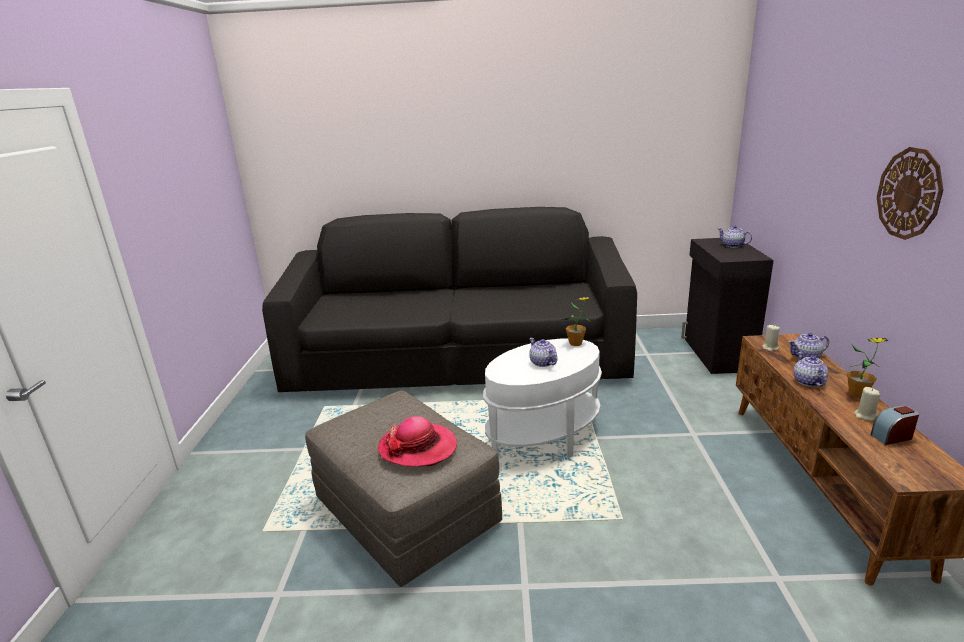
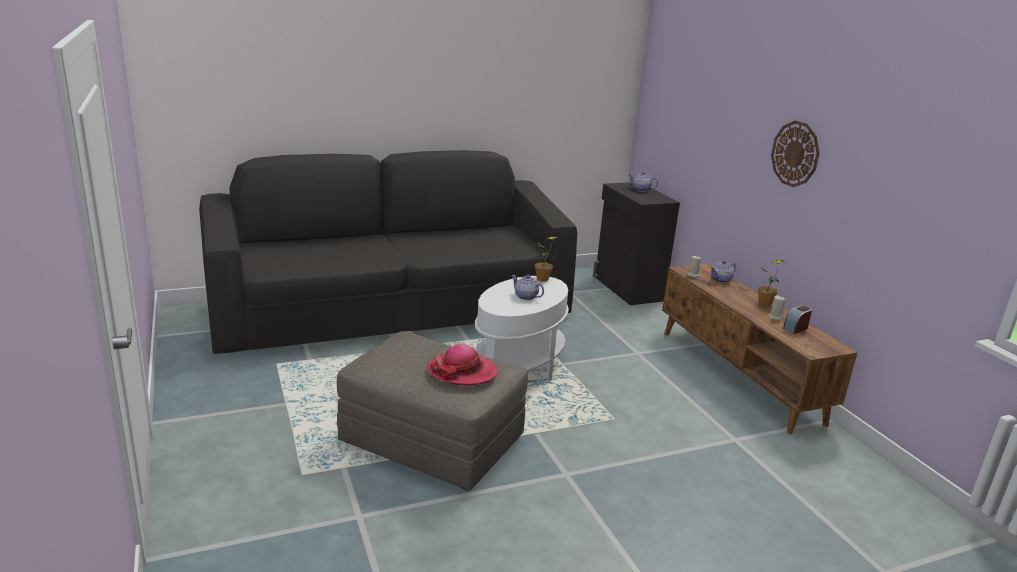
camera: 25 degrees left, 0 degrees up
teapot [794,352,828,387] -> none

